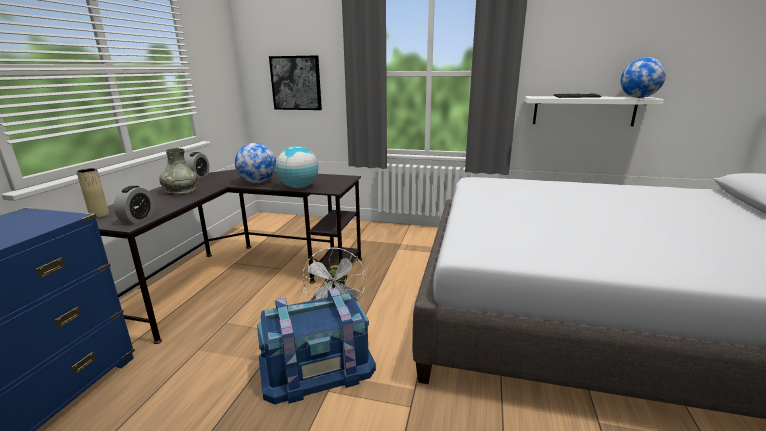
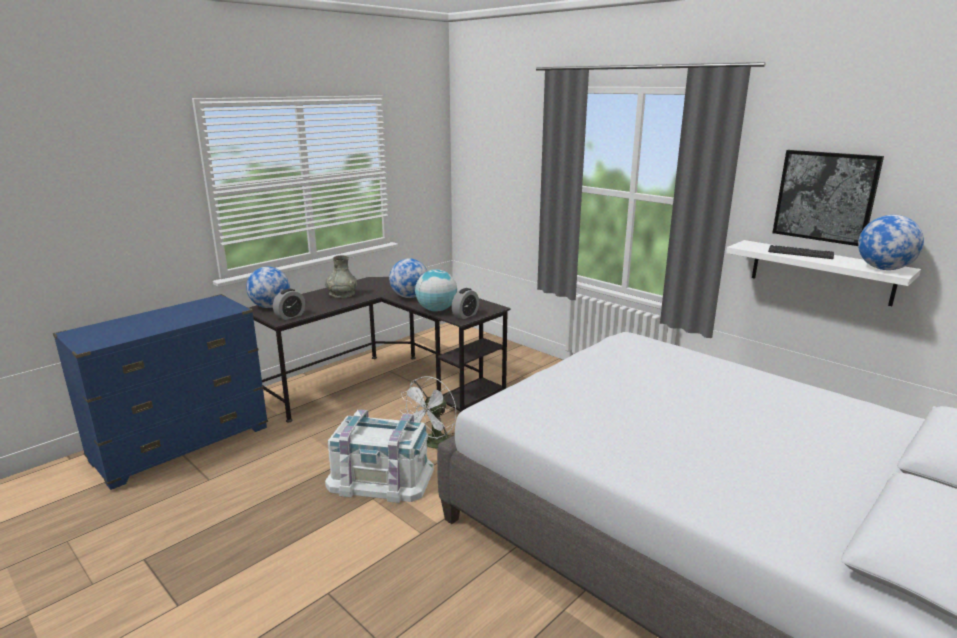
camera: 30 degrees right, 0 degrees up
beige vase [77,168,109,218] -> globe [246,267,290,308]
alarm clock [185,152,209,179] -> alarm clock moved to [452,288,479,319]
blue storage box [257,288,376,404] -> white storage box [325,409,434,503]
picture [269,56,322,110] -> picture moved to [772,150,884,246]

